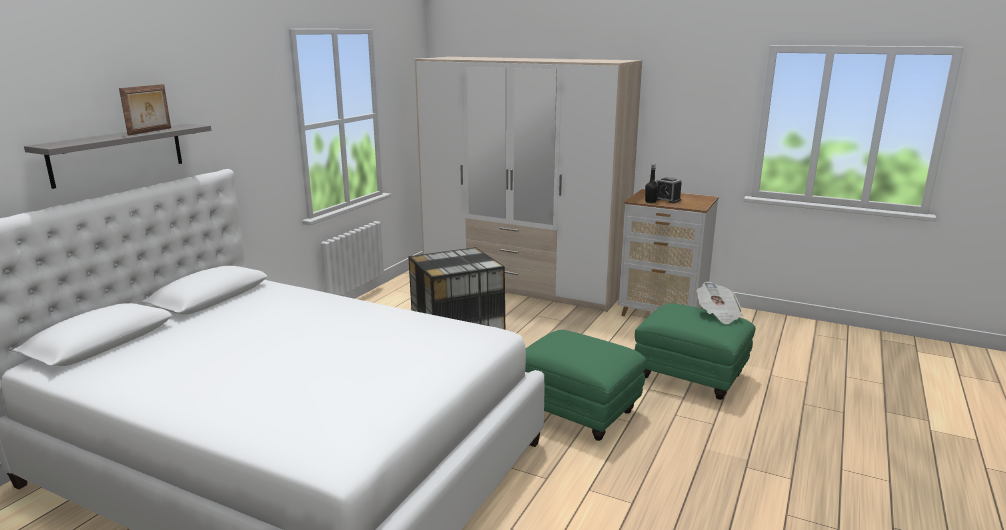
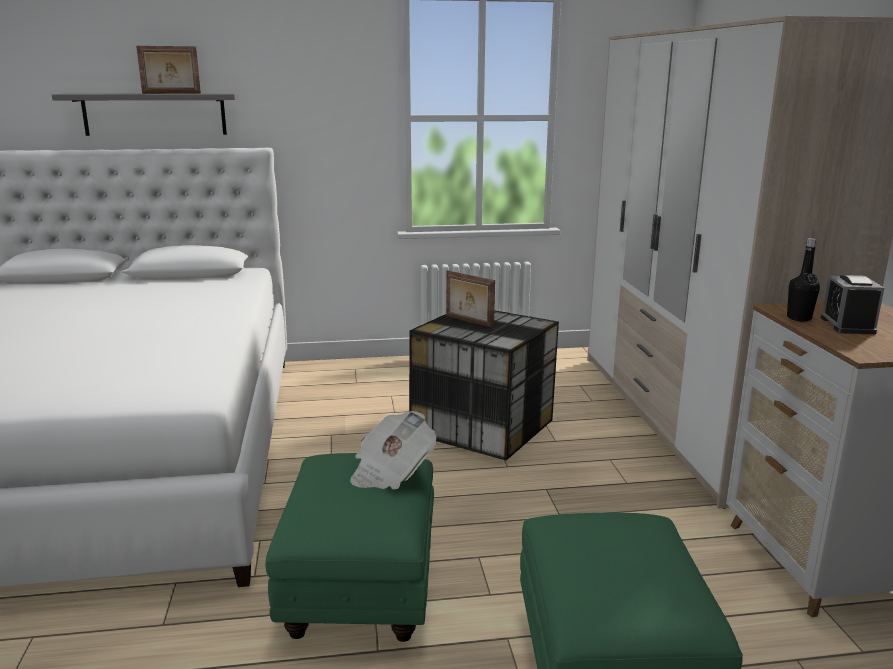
camera: 55 degrees right, 0 degrees up
newspaper [697,282,743,324] -> newspaper moved to [350,411,436,490]
none -> picture frame [446,270,495,328]

